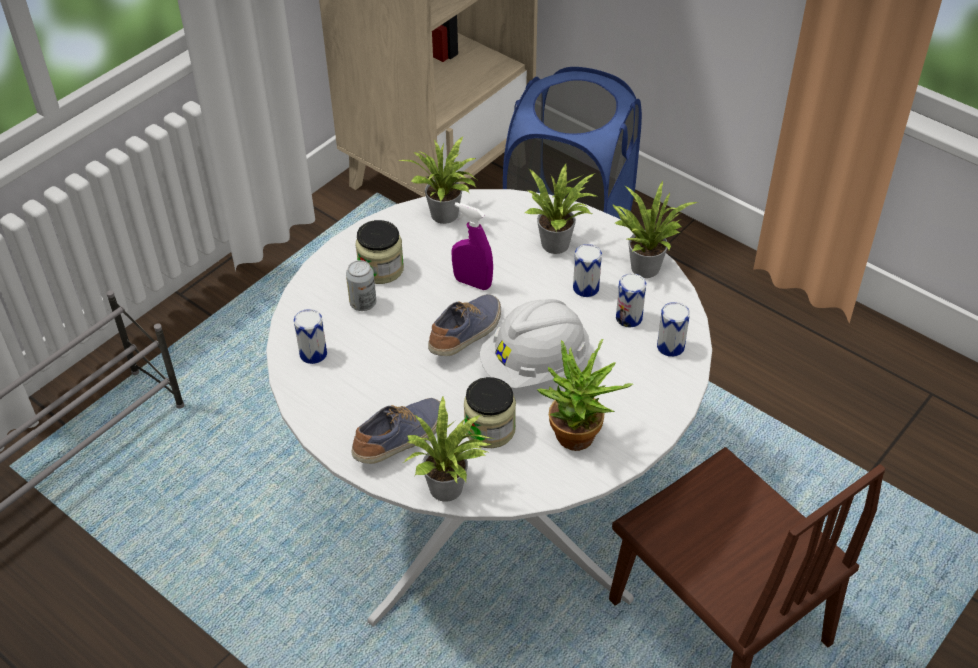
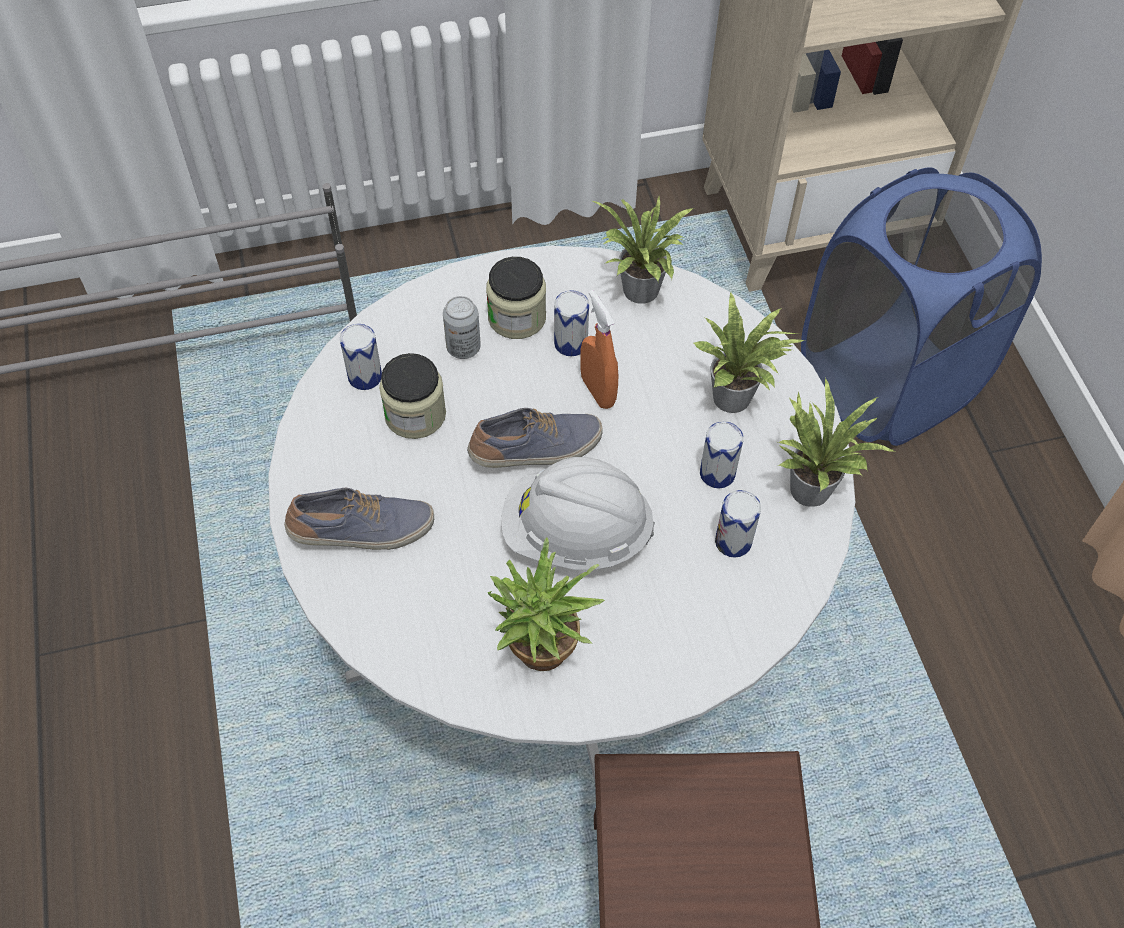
camera: 35 degrees right, 10 degrees up
potted plant [403,395,495,502] -> none
purple spray bottle [452,202,493,290] -> orange spray bottle [580,290,618,409]
jar [464,377,516,448] -> jar moved to [379,353,446,439]
can [657,302,690,357] -> can moved to [554,290,589,356]

